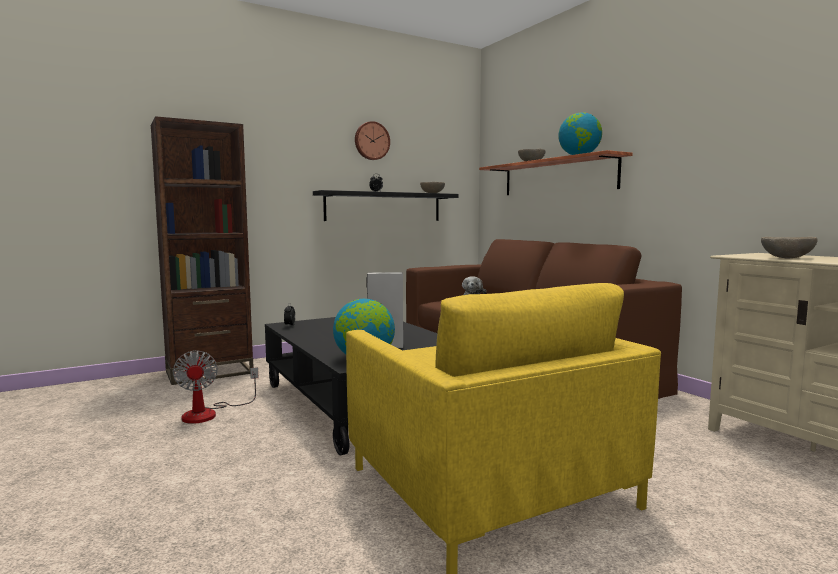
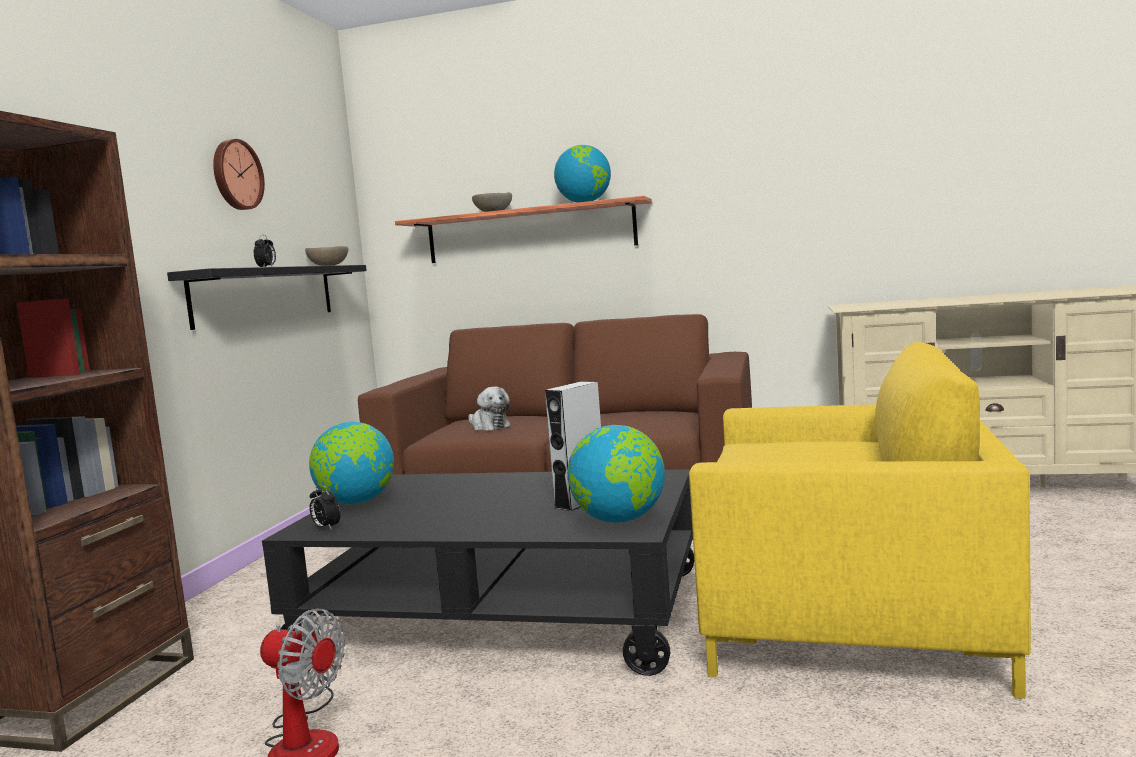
camera: 45 degrees left, 0 degrees up
beige bowl [761,237,818,258] -> none
none -> globe [309,422,394,504]

